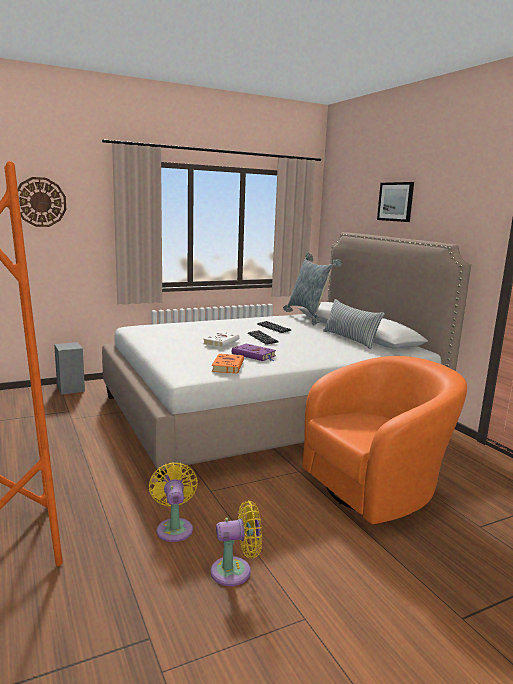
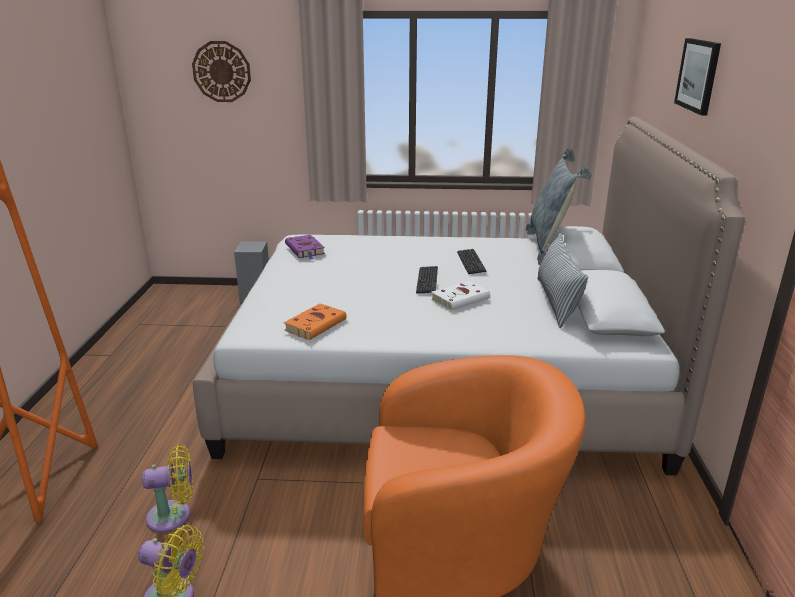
camera: 30 degrees right, 10 degrees up
yellow fan [149,462,198,542] -> yellow fan turned 60 degrees clockwise [142,445,193,533]
white book [203,332,240,347] -> white book moved to [431,281,490,311]
purple book [231,344,276,361] -> purple book moved to [285,235,325,260]

